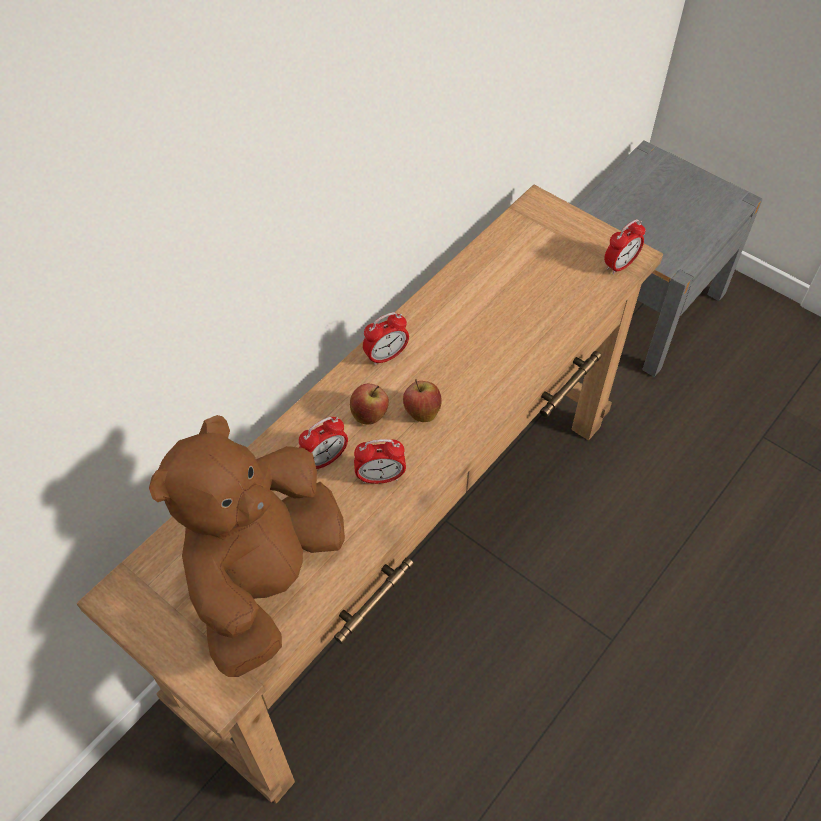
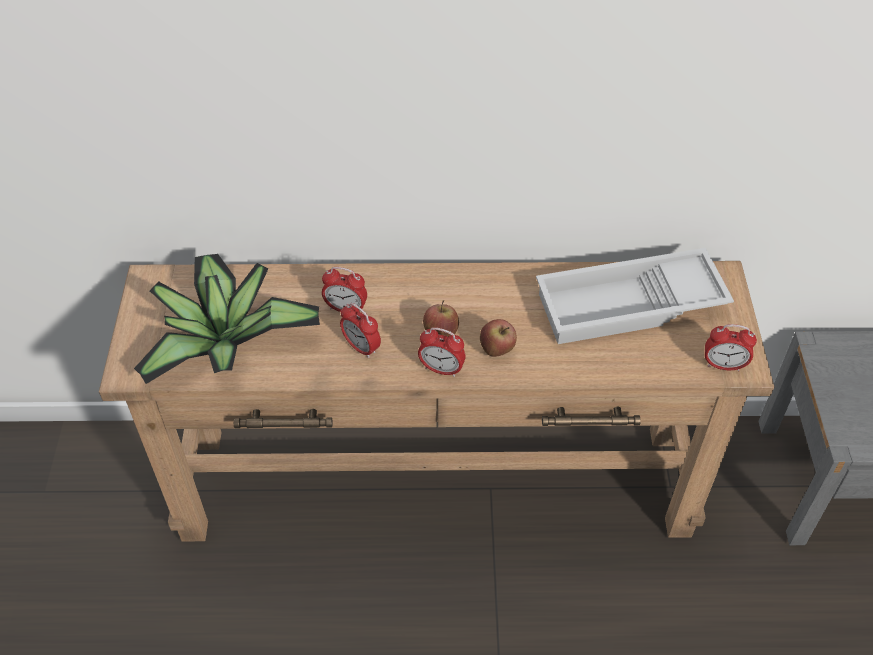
camera: 50 degrees right, 5 degrees down
brown plush toy [149,415,345,677] -> potted plant [134,254,320,384]
apple [350,384,389,425] -> apple moved to [480,319,517,357]
alarm clock [363,312,409,366] -> alarm clock moved to [418,327,465,377]
none -> white tray [536,248,734,344]

